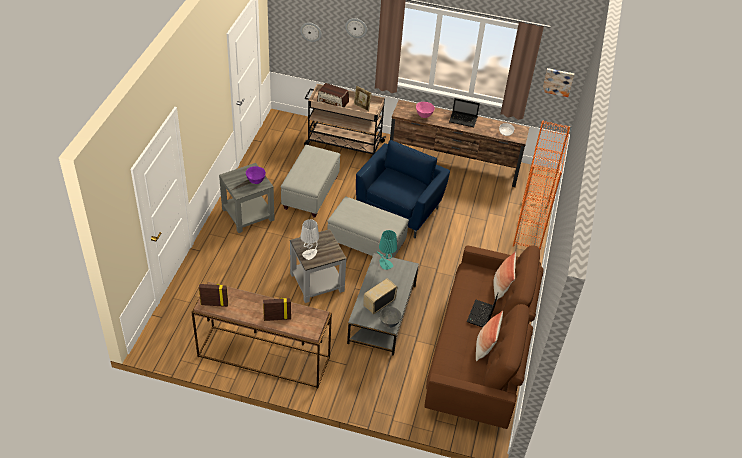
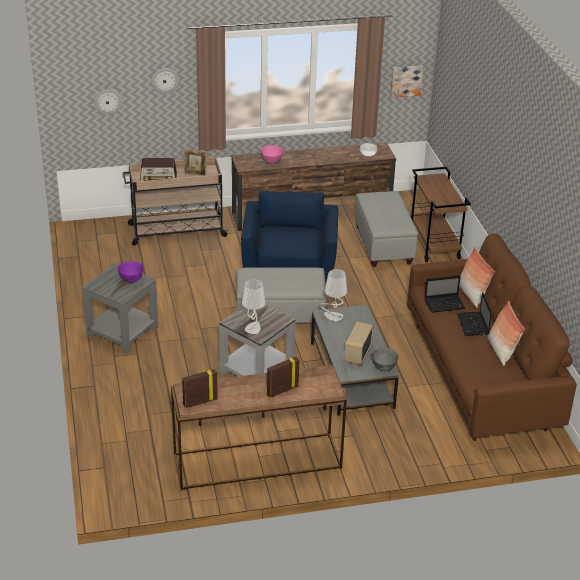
camera: 25 degrees left, 10 degrees down
grey ottoman [280,145,340,217] -> grey ottoman moved to [355,191,418,267]
turquoise table lamp [377,230,397,270] -> grey table lamp [320,269,347,322]
laptop [449,98,480,127] -> laptop moved to [424,275,466,313]
orange bookcase [513,121,570,250] -> brown cart [410,167,471,262]

